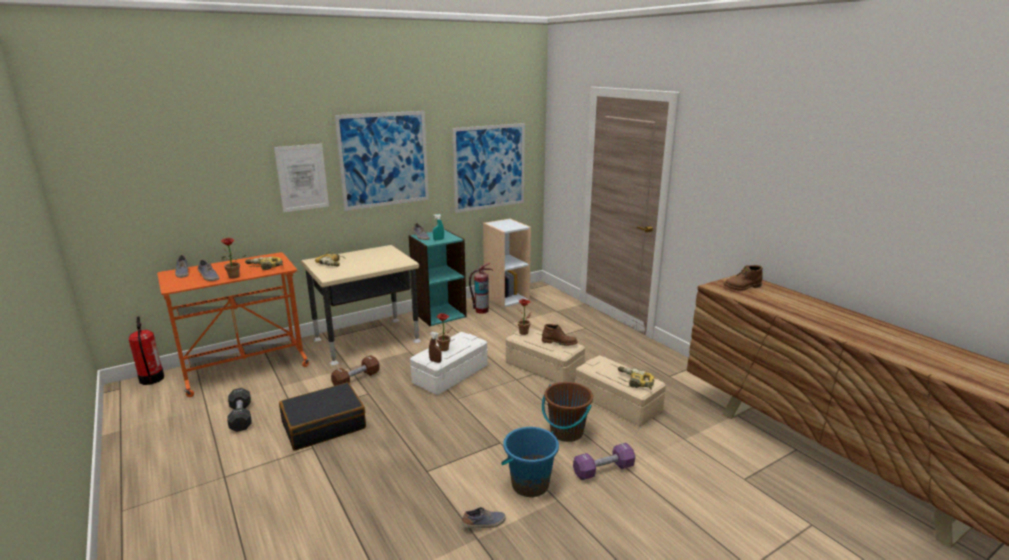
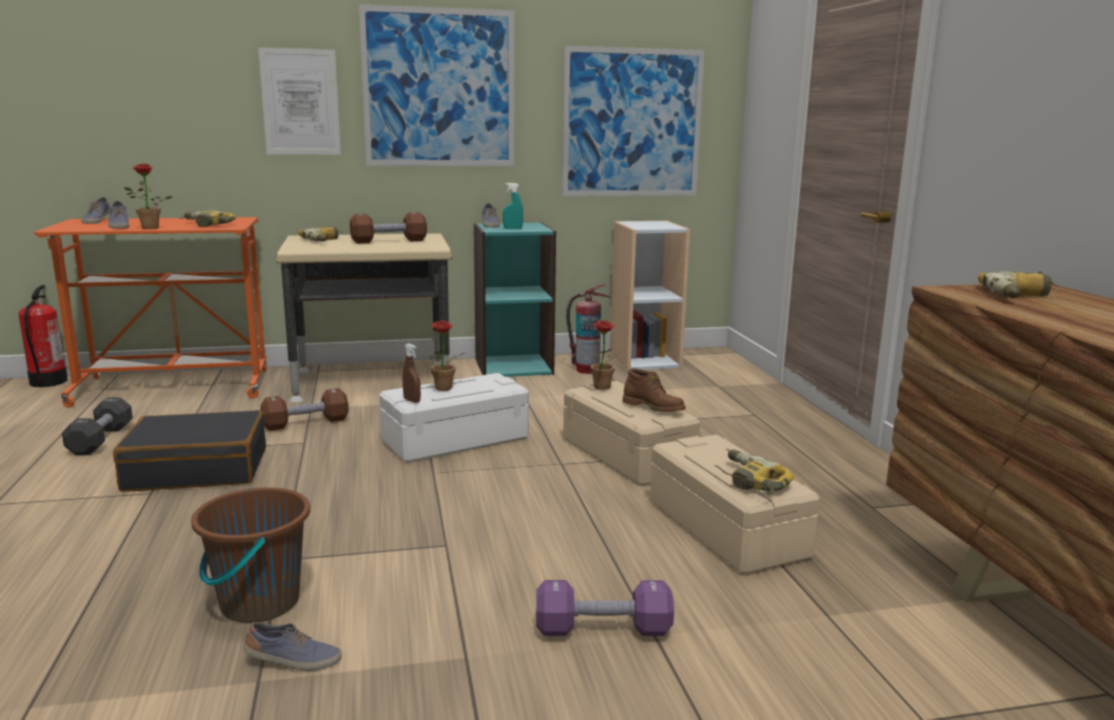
camera: 20 degrees right, 5 degrees down
blue bucket [501,427,559,497] -> none
brown bucket [542,382,593,442] -> brown bucket moved to [191,487,310,623]
brown boot [724,265,763,291] -> power drill [978,271,1059,299]
none -> brown dumbbell [350,213,427,244]

